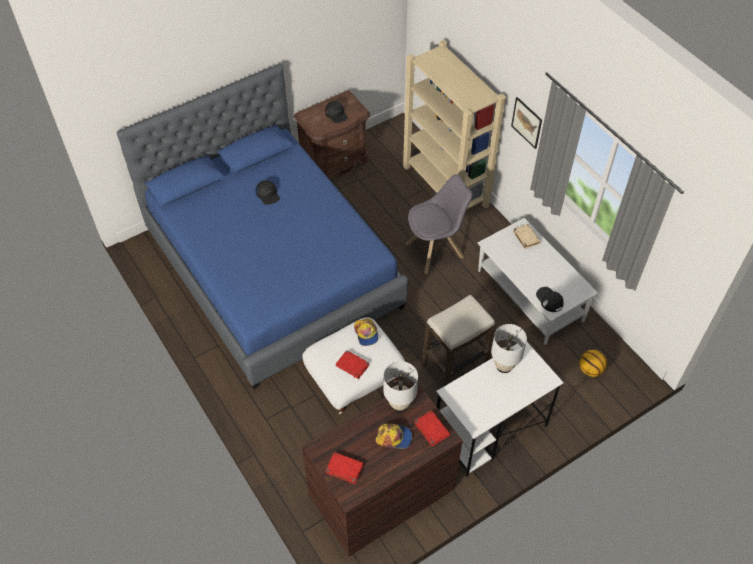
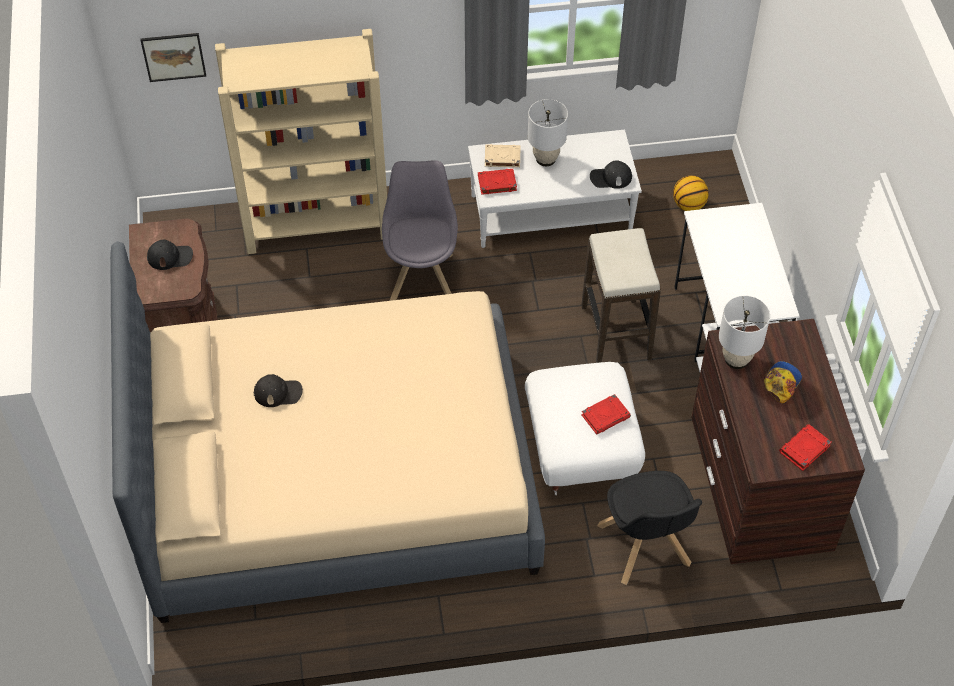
camera: 65 degrees left, 0 degrees up
blue bed [117,64,408,389] -> beige bed [110,241,545,623]
cap [354,319,378,346] -> none
red book [414,411,450,446] -> red book moved to [478,169,517,195]
white table lamp [491,324,527,373] -> white table lamp moved to [528,99,568,166]
picture [511,97,542,149] -> picture moved to [140,33,206,82]
none -> black chair [597,471,702,585]

